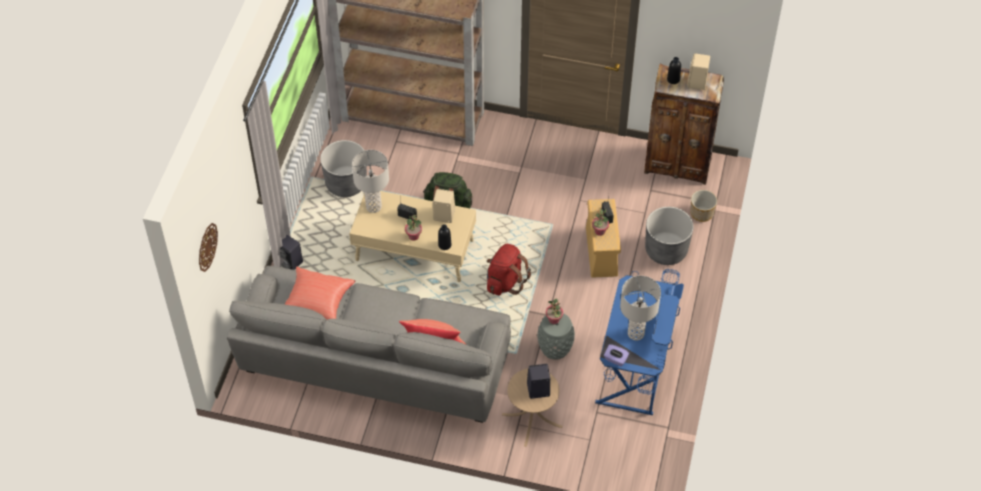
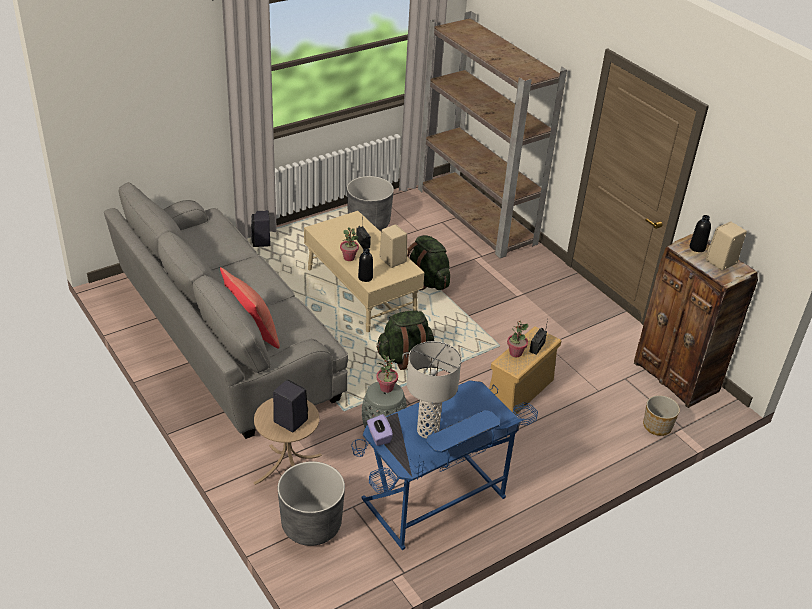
camera: 40 degrees right, 15 degrees down
wall clock [199,223,218,272] -> none
red pillow [285,267,355,320] -> none
white table lamp [352,150,389,213] -> none
red backpack [487,244,531,296] -> green backpack [377,310,434,370]
grey planter [645,207,694,265] -> grey planter moved to [278,461,345,546]

